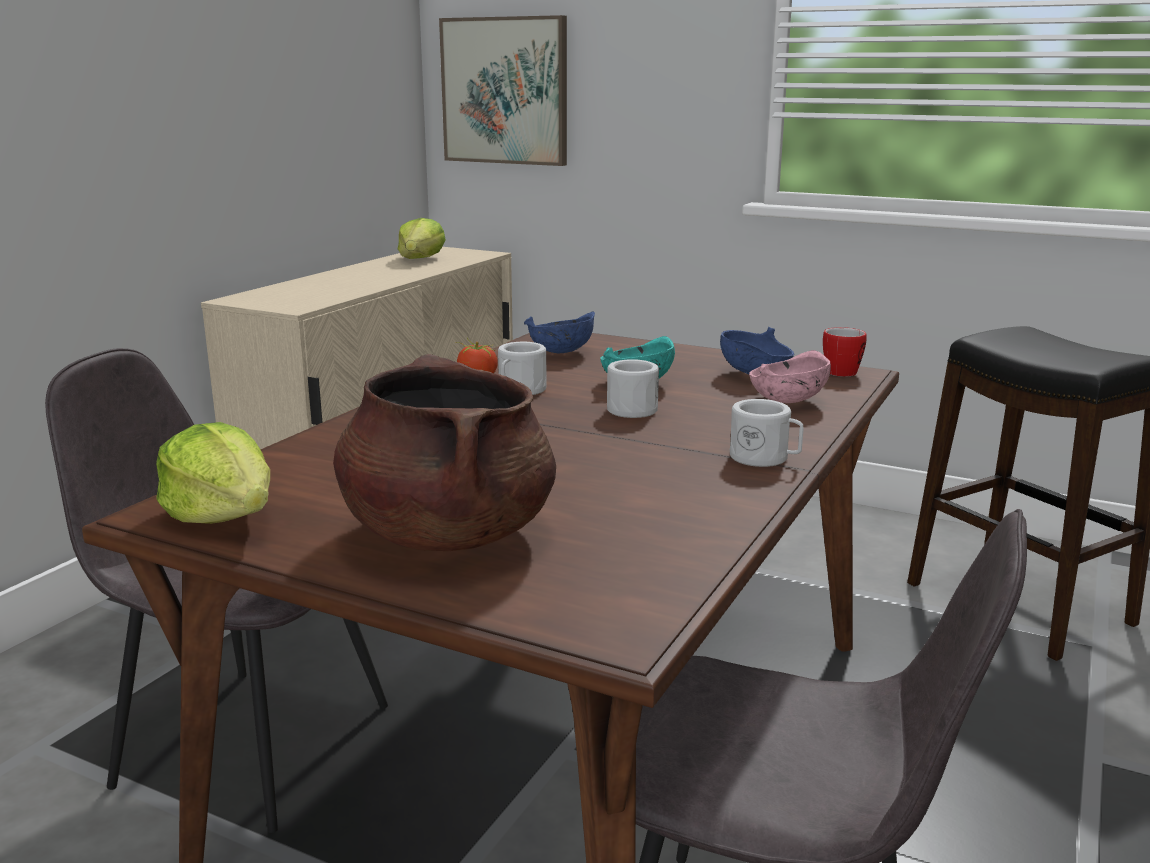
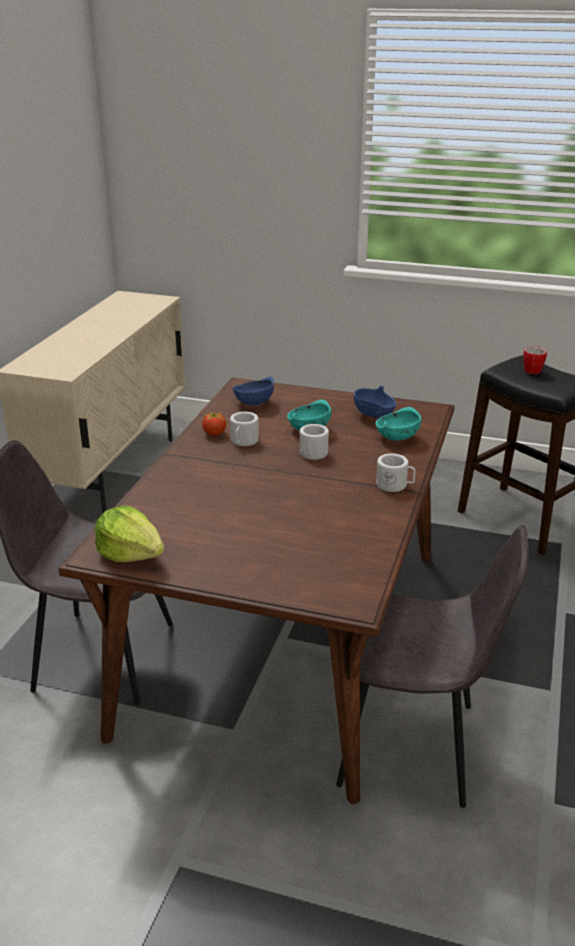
camera: 10 degrees left, 10 degrees up
brown cooking pot [333,354,556,551] -> none
lettuce [398,218,446,259] -> none
picture [439,15,567,166] -> none
pink bowl [749,350,831,403] -> turquoise bowl [376,407,421,441]
mug [823,327,867,377] -> mug moved to [523,346,547,374]

